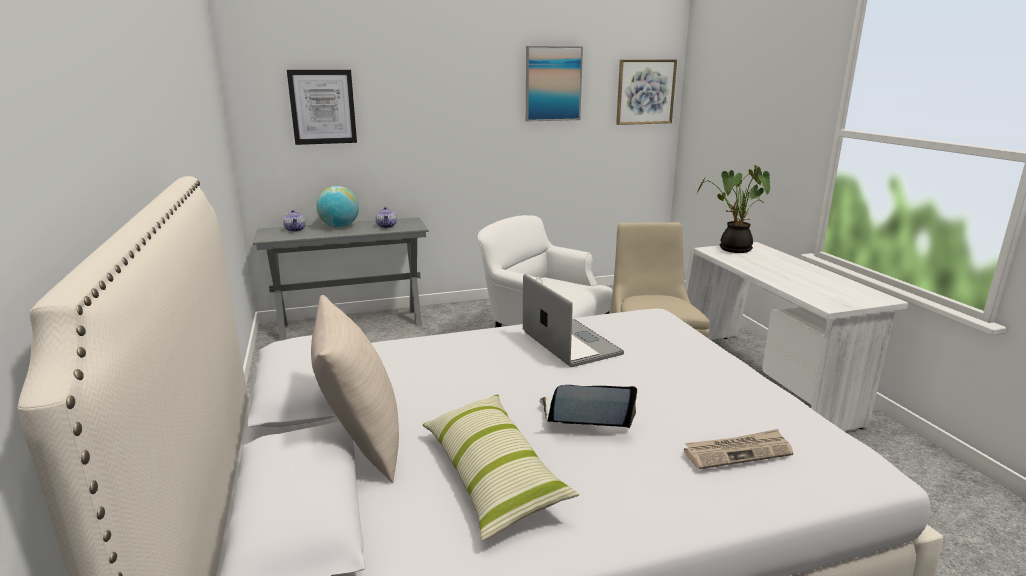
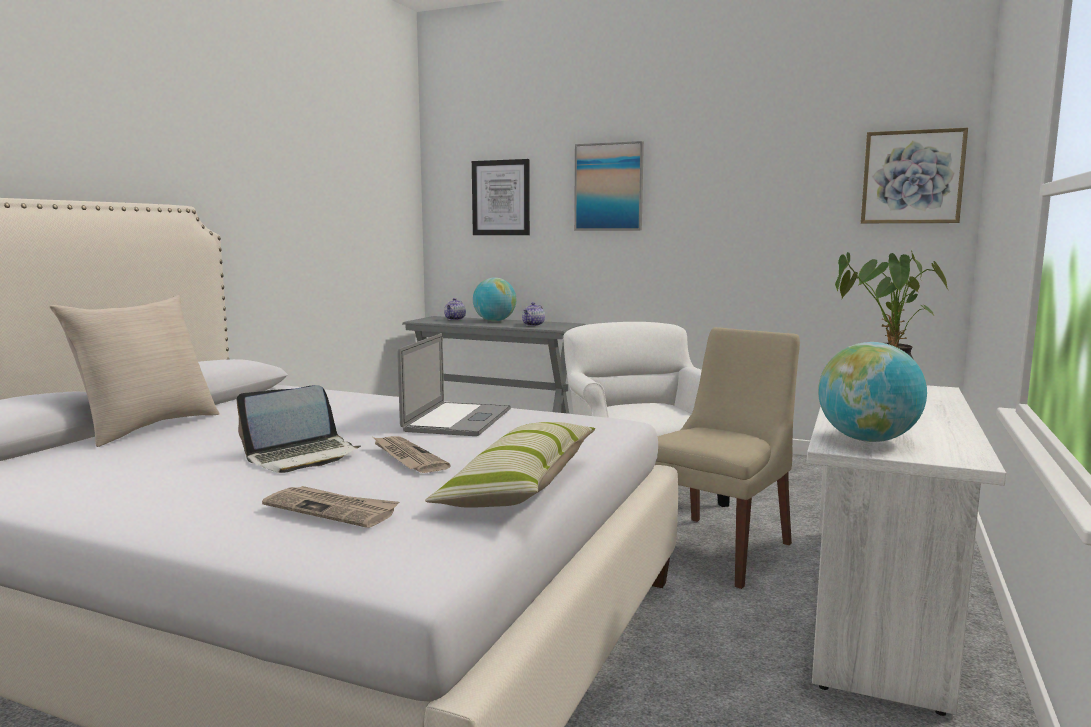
camera: 40 degrees right, 10 degrees down
pillow [423,394,579,541] -> pillow moved to [425,422,595,508]
picture [526,46,583,122] -> picture moved to [574,141,644,230]
laptop [539,385,637,428] -> laptop turned 105 degrees clockwise [237,385,361,473]
none -> newspaper [373,436,450,473]
none -> globe [818,342,927,442]

